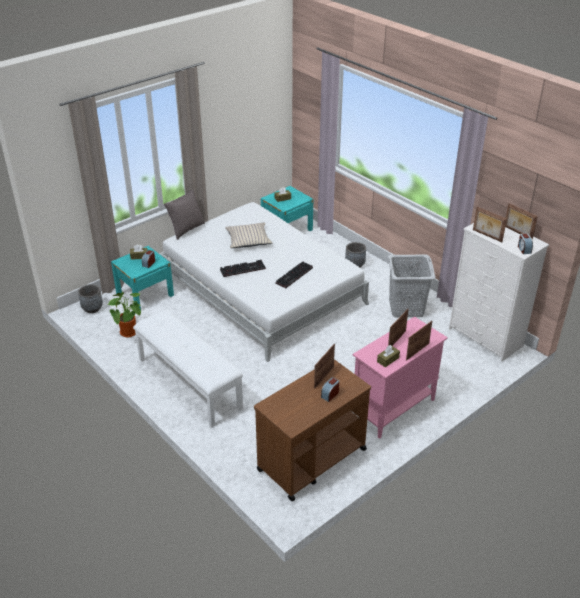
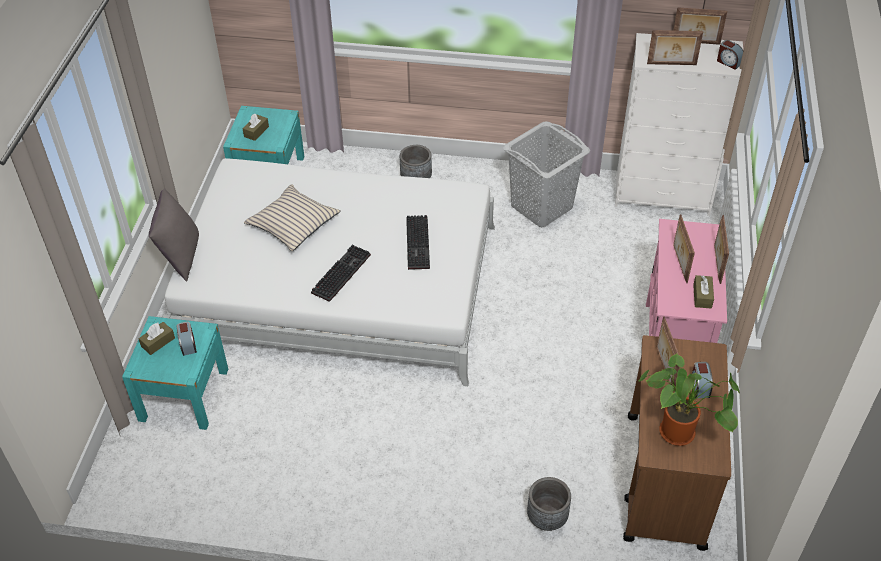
camera: 40 degrees left, 10 degrees up
grey planter [78,284,103,313] -> grey planter moved to [527,477,571,531]
potted plant [107,291,141,337] -> potted plant moved to [638,354,740,446]
white bench [133,310,243,427] -> none

